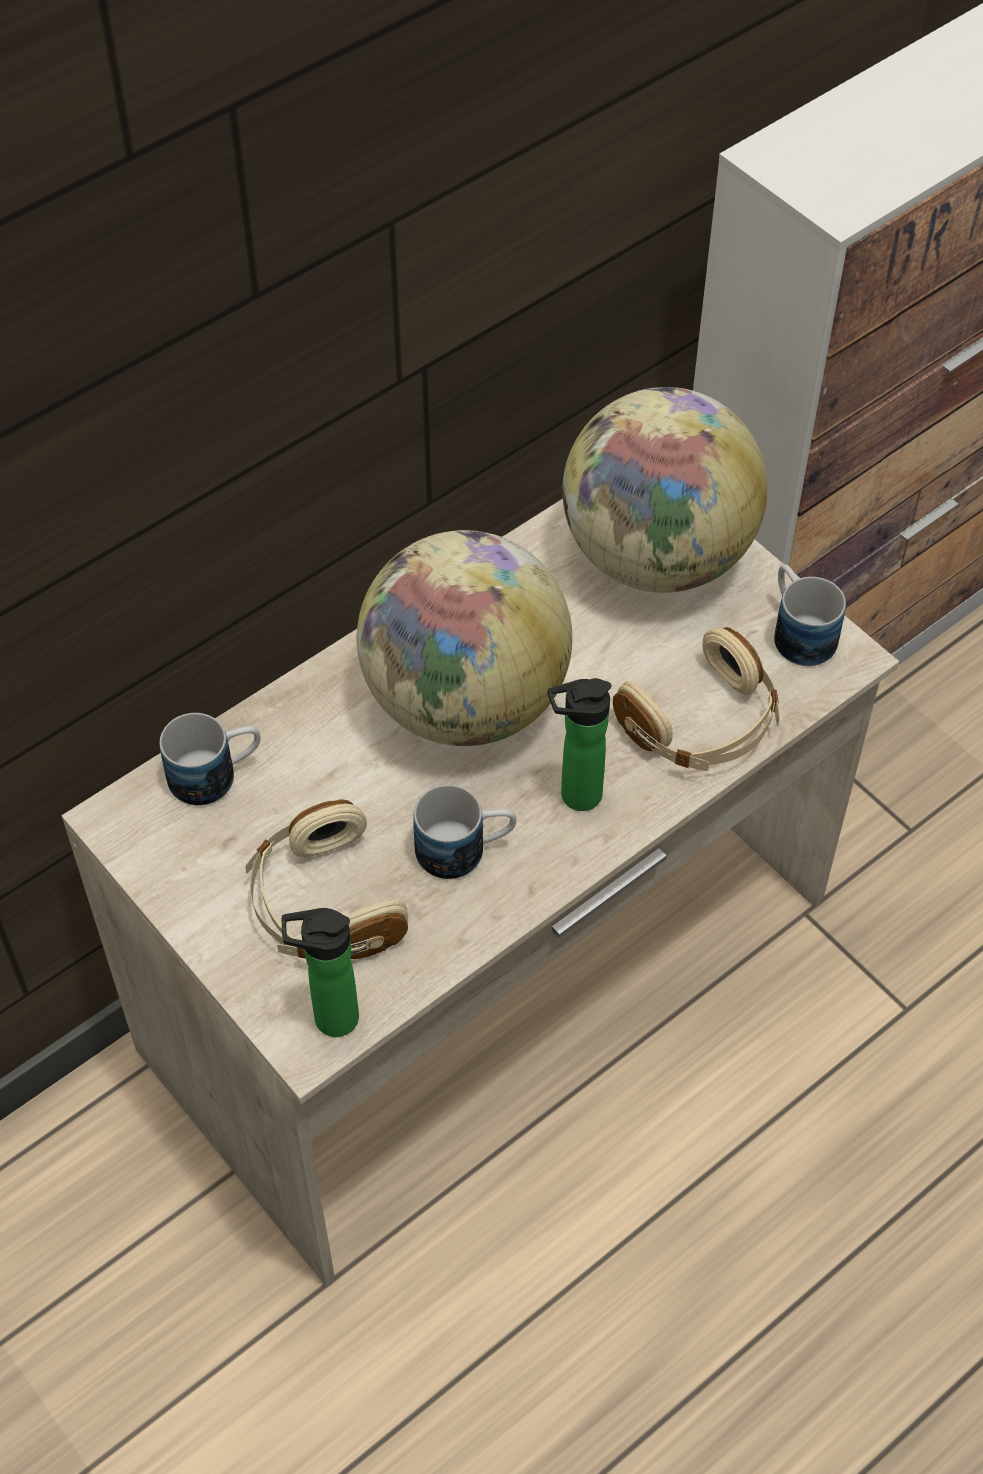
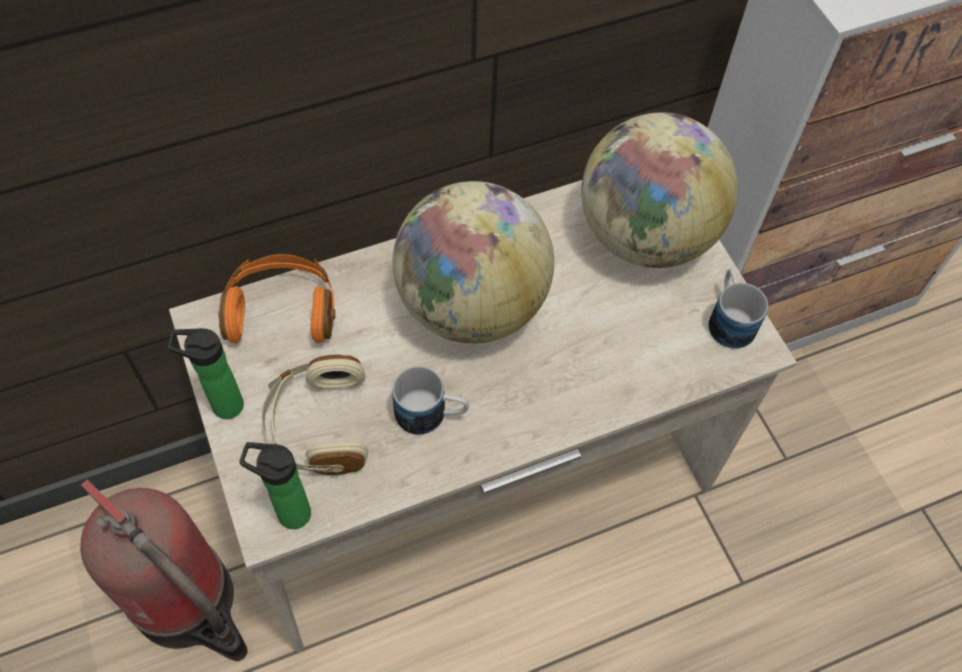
camera: 15 degrees right, 5 degrees up
mug [159,713,261,806] -> orange headphones [218,254,335,344]
bottle [548,678,612,811] -> bottle moved to [168,328,244,419]
beige headphones [613,627,780,771] -> none
none -> fire extinguisher [80,479,248,661]

